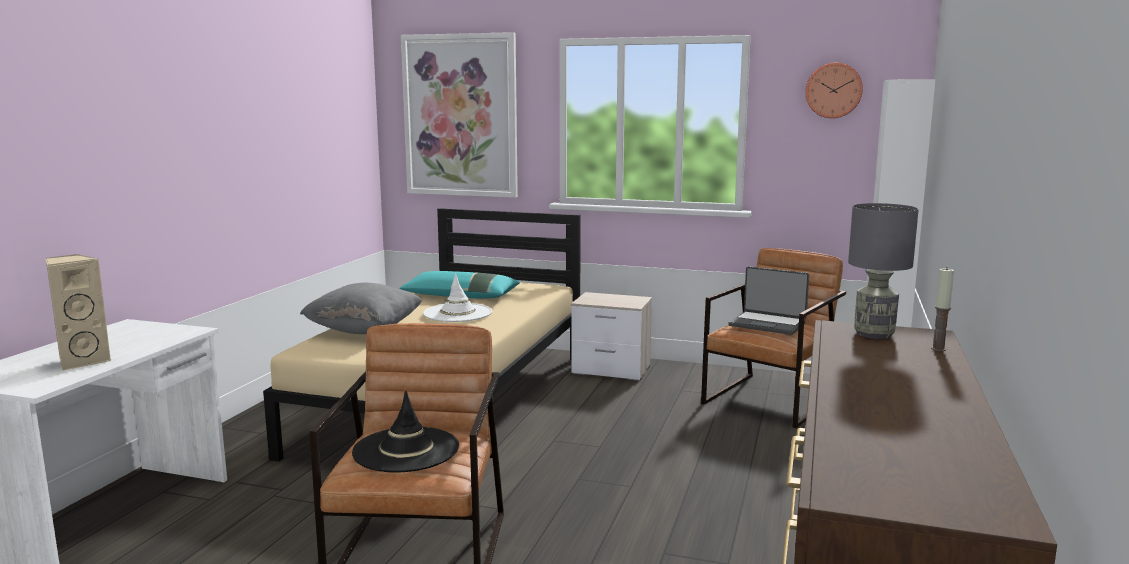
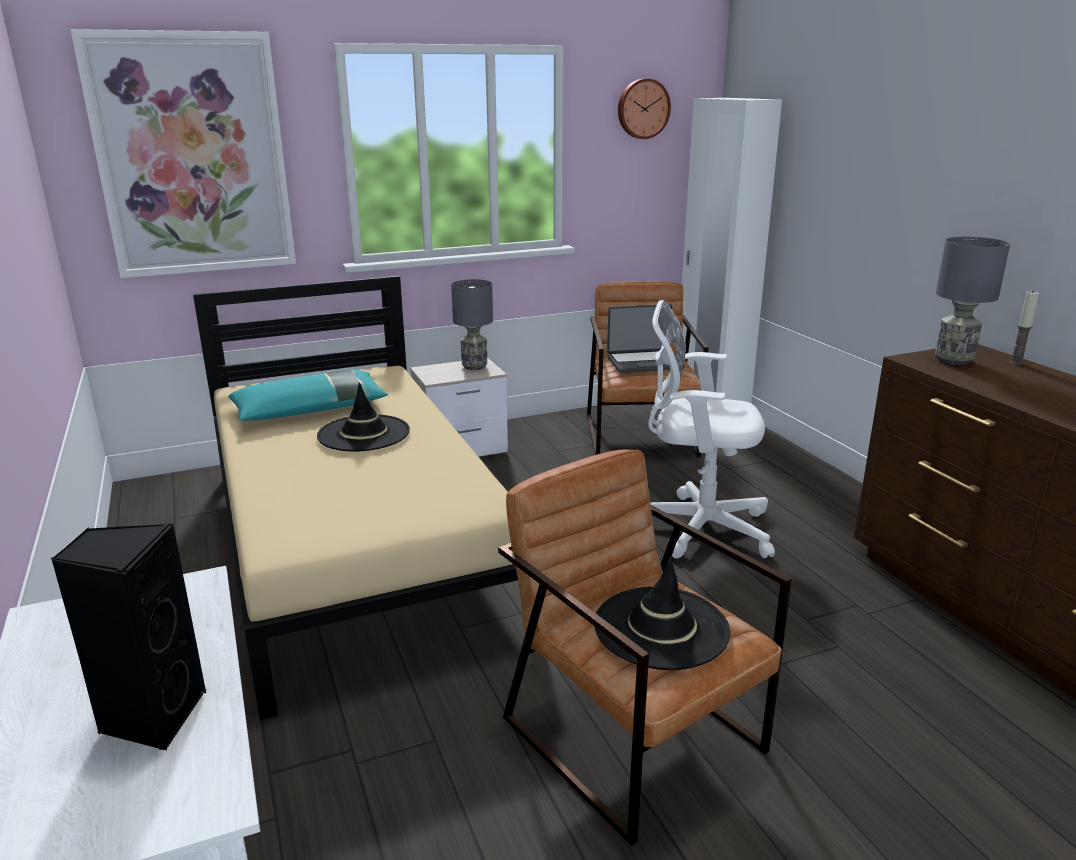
camera: 40 degrees left, 10 degrees up
beige speaker [45,254,112,371] -> black speaker [50,524,206,750]
grey pillow [300,282,422,334] -> none
white hat [423,273,492,322] -> black hat [317,382,410,452]
none -> grey table lamp [451,279,493,370]
none -> white office chair [648,300,775,558]

